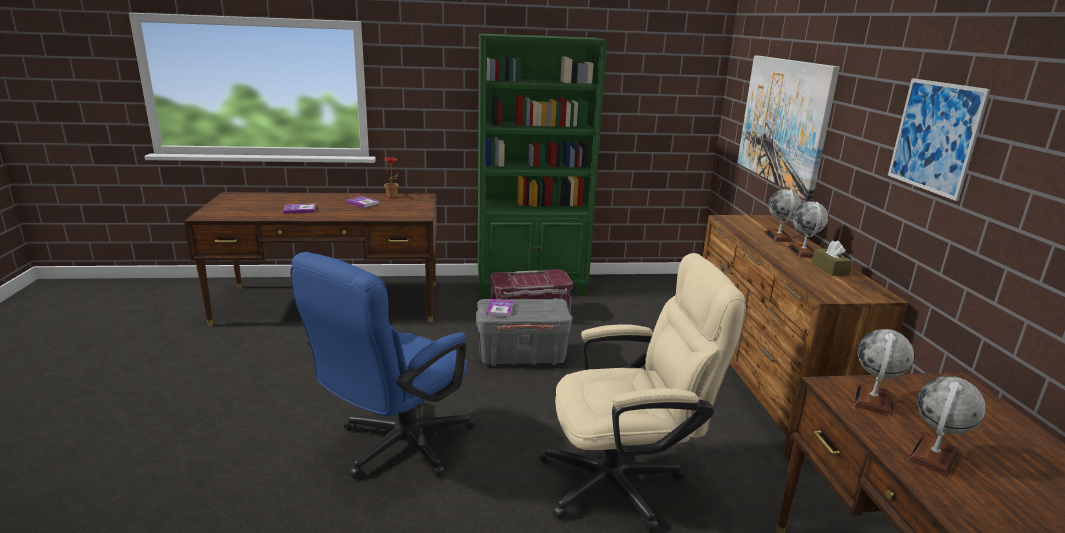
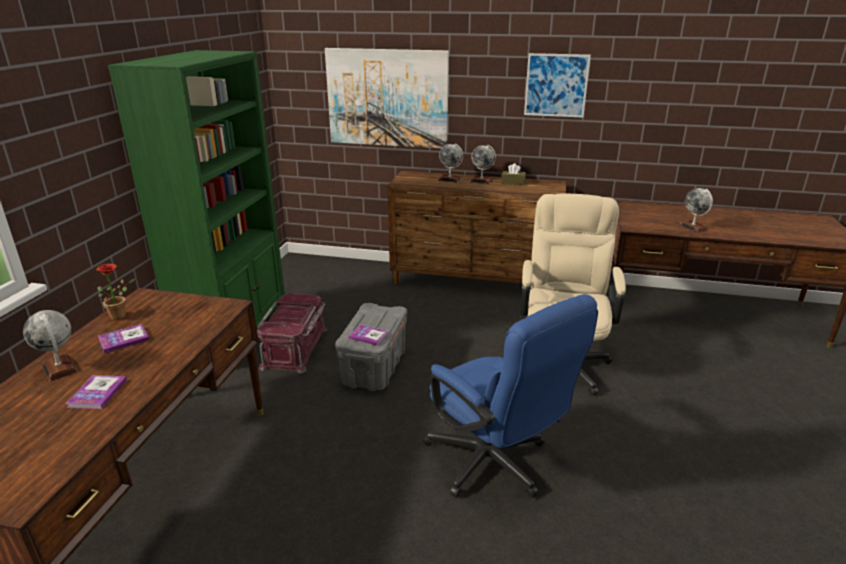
camera: 70 degrees left, 5 degrees up
globe [854,329,914,416] -> globe moved to [23,310,78,382]

